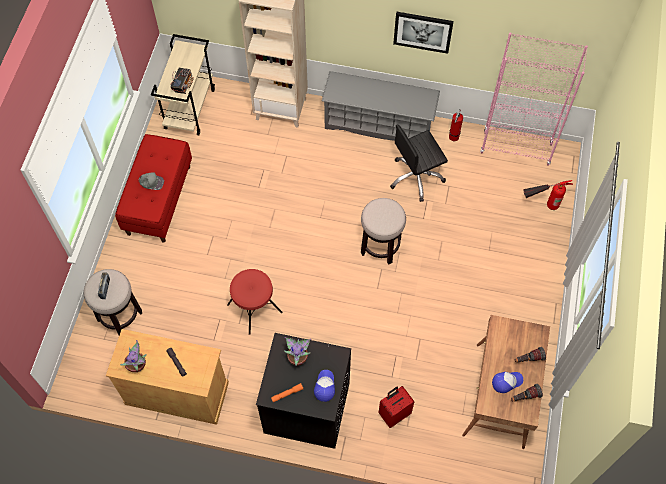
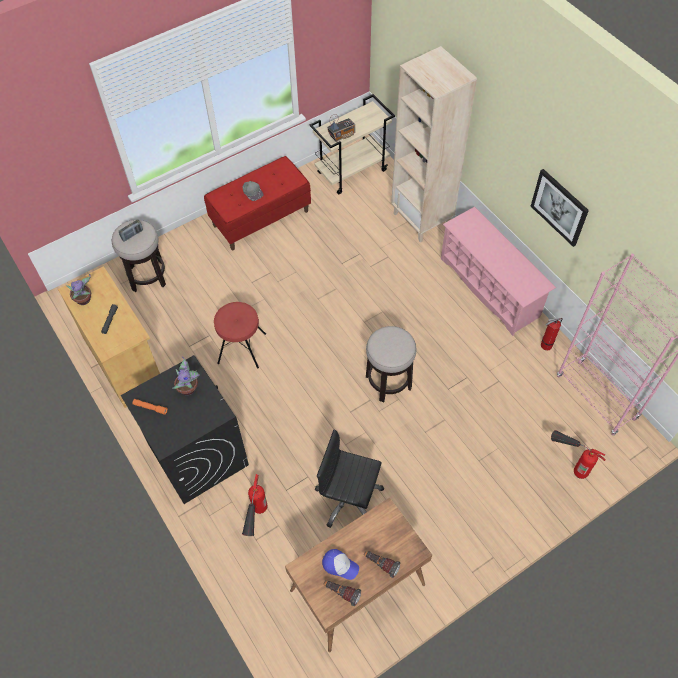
camera: 45 degrees right, 5 degrees down
cap [314,370,335,402] -> none
grey shoe rack [322,71,440,141] -> pink shoe rack [441,207,556,336]
red suitcase [378,386,414,428] -> fire extinguisher [242,474,268,536]
black office chair [390,125,448,202] -> black office chair moved to [315,429,384,528]

